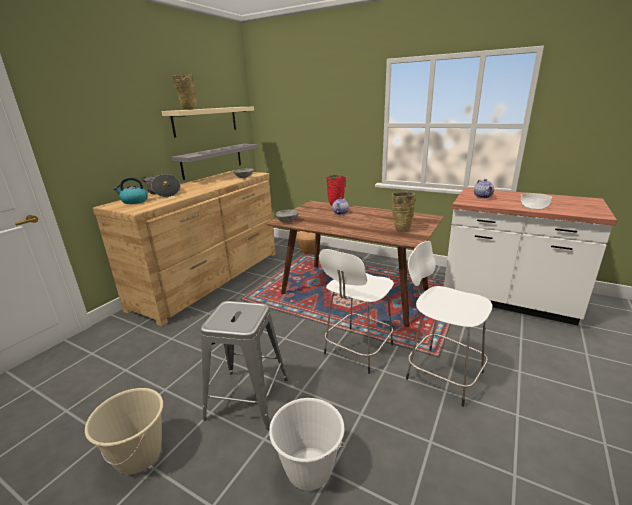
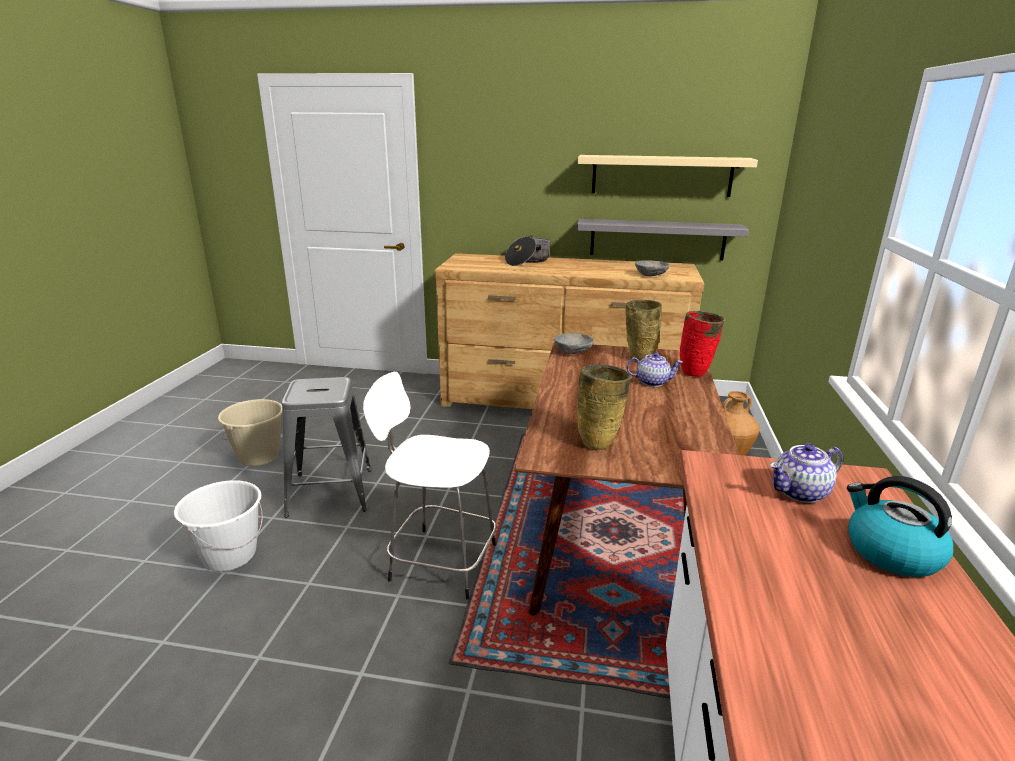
camera: 70 degrees right, 0 degrees up
kettle [114,177,148,204] -> kettle moved to [847,476,954,577]
beige vase [172,74,197,110] -> beige vase moved to [625,300,662,361]
white stool [406,241,493,407] -> none
bowl [520,193,552,210] -> none

